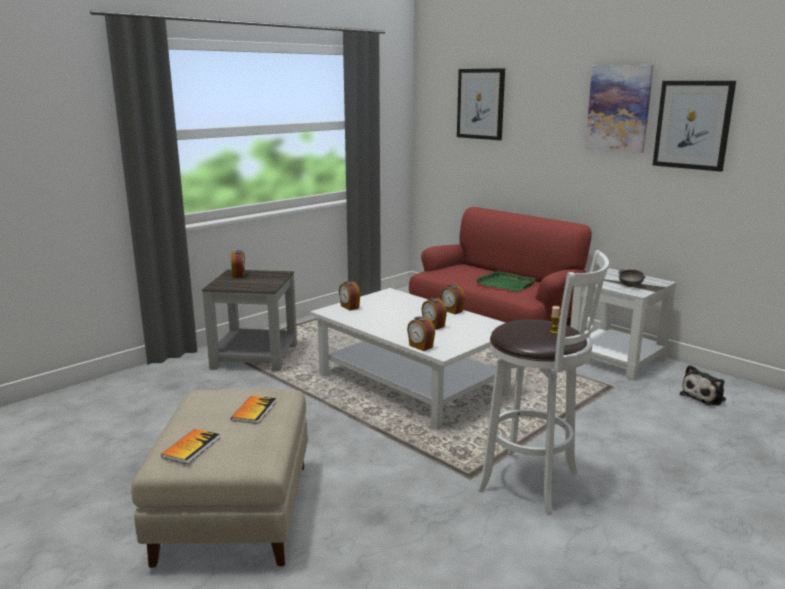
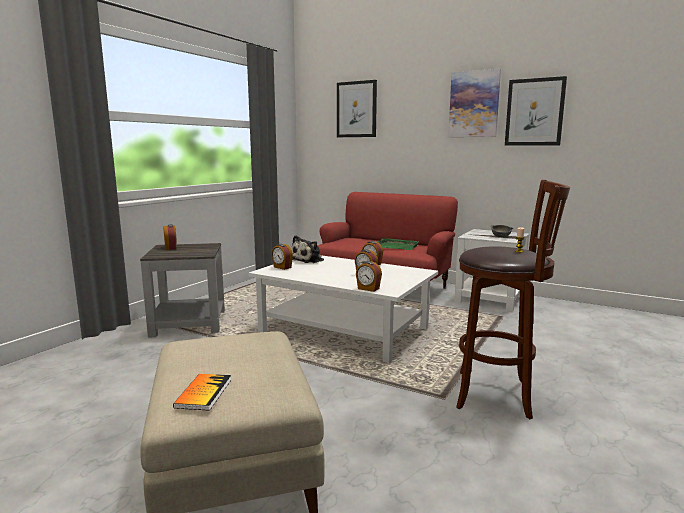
camera: 15 degrees left, 5 degrees down
book [231,396,276,424] -> none
white stool [477,250,609,515] -> brown stool [456,180,570,419]
plush toy [680,365,726,406] -> plush toy moved to [292,235,324,263]

